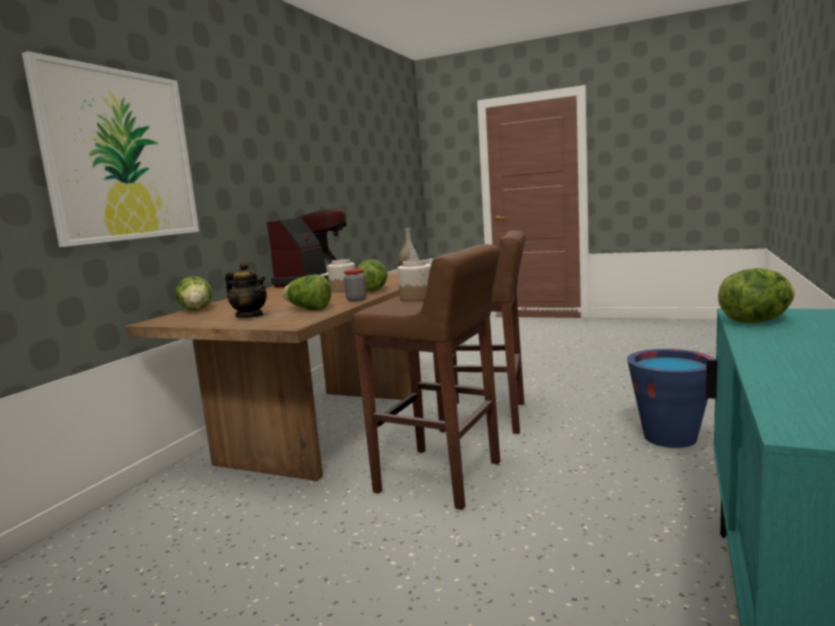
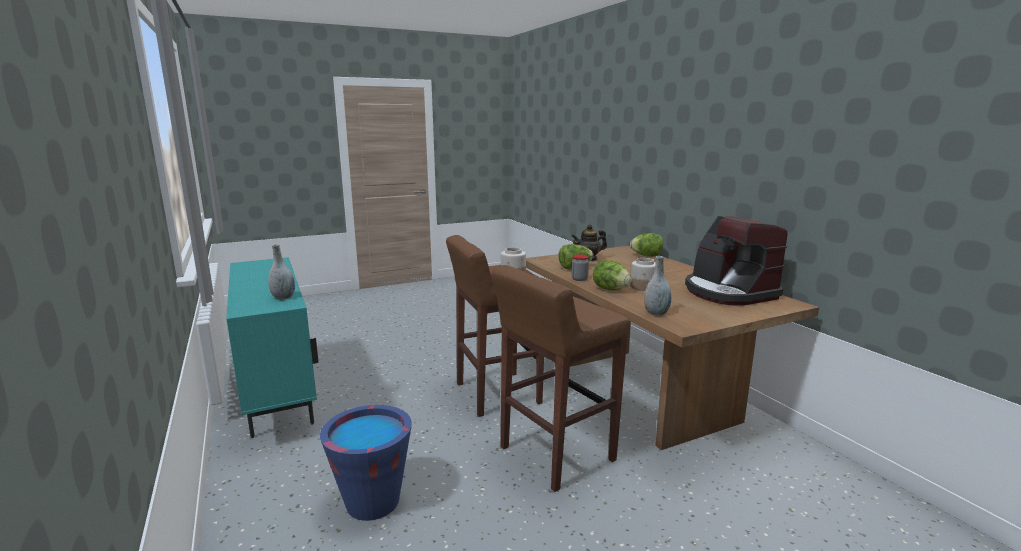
camera: 130 degrees right, 5 degrees up
picture [22,51,199,247] -> none
lettuce [718,268,795,323] -> grey vase [268,244,295,300]

